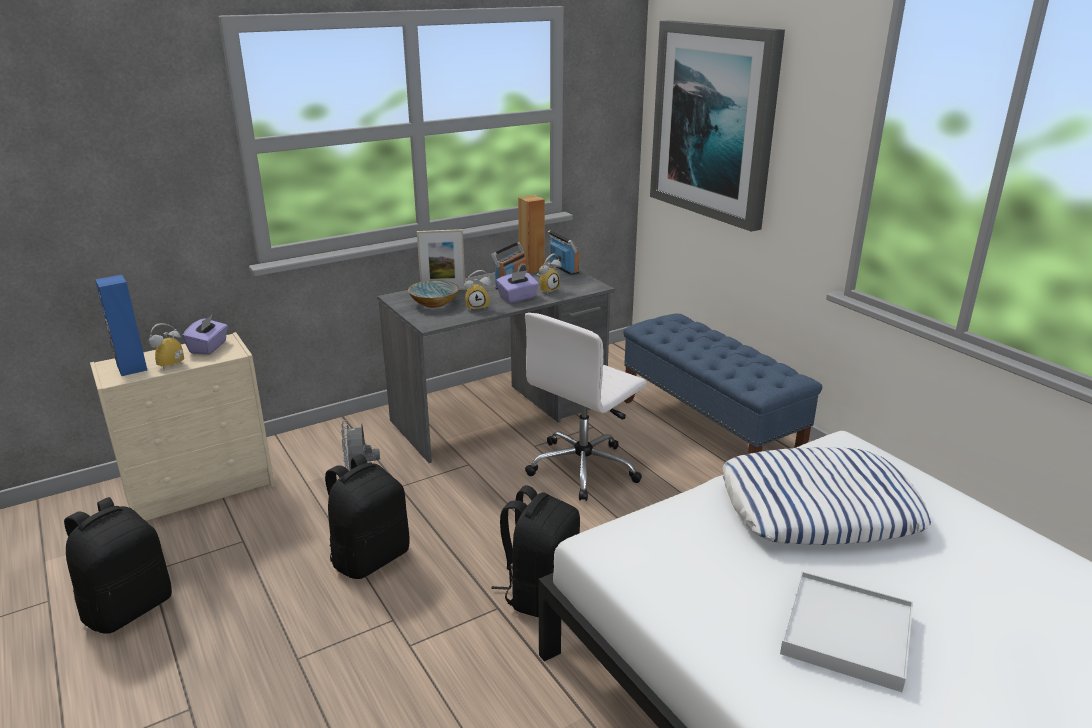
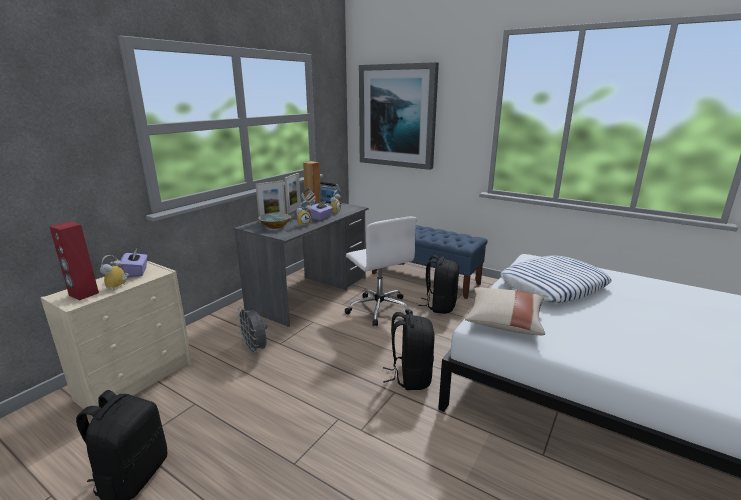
camera: 25 degrees left, 5 degrees down
blue speaker [95,275,147,376] -> red speaker [49,221,99,300]
black backpack [325,454,410,579] -> black backpack moved to [418,255,459,314]
white office chair [525,313,647,501] -> white office chair turned 45 degrees counterclockwise [345,217,417,326]
white tray [780,572,913,692] -> none
none -> picture frame [285,173,301,214]
none -> beige pillow [465,287,545,336]

